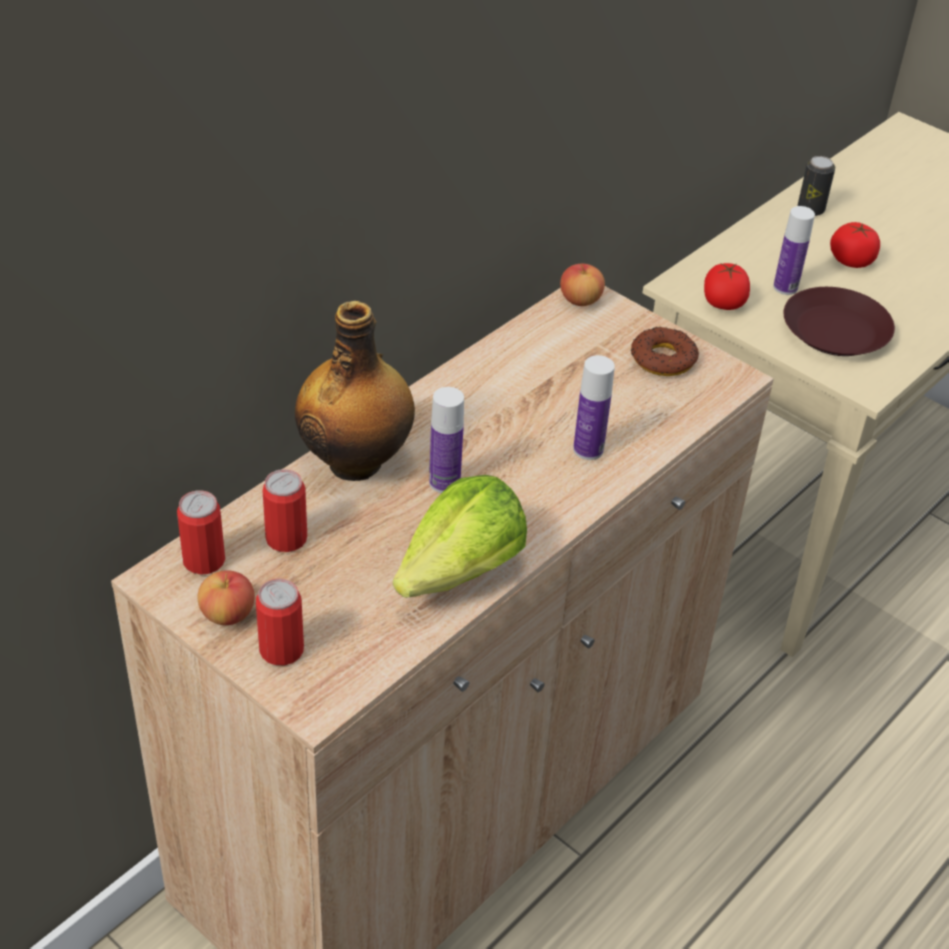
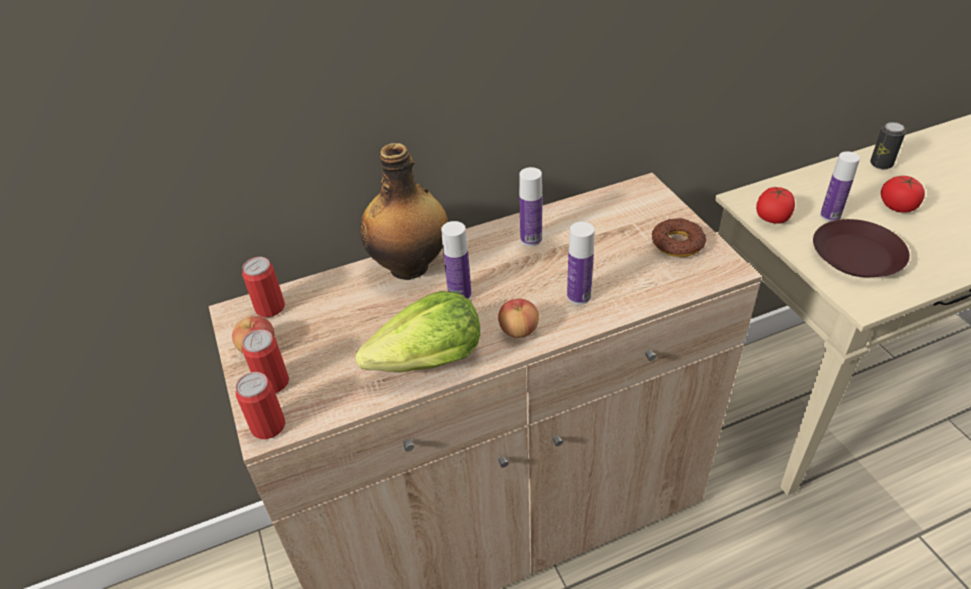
camera: 30 degrees right, 0 degrees up
can [263,469,307,552] -> can moved to [236,372,285,439]
apple [560,264,605,306] -> apple moved to [498,299,539,338]
none -> bottle [519,167,542,246]

